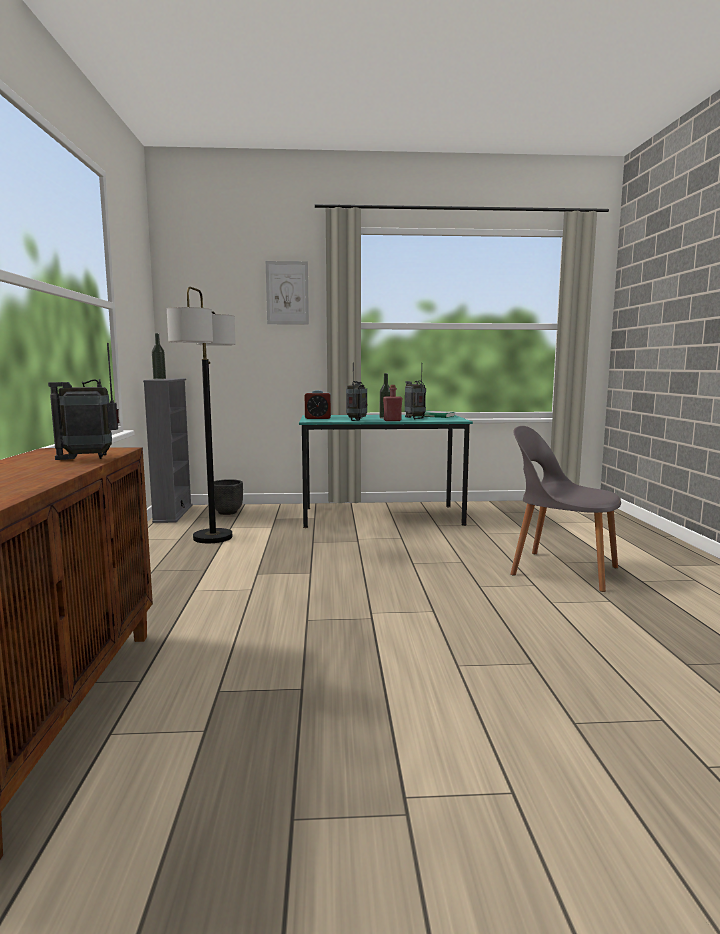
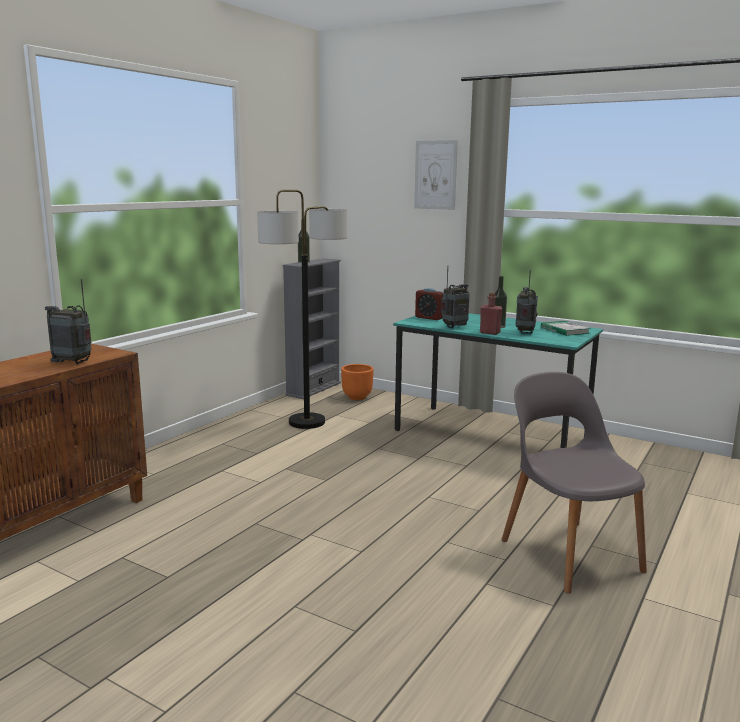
camera: 35 degrees right, 5 degrees up
black planter [214,479,243,515] -> orange planter [341,364,374,400]

